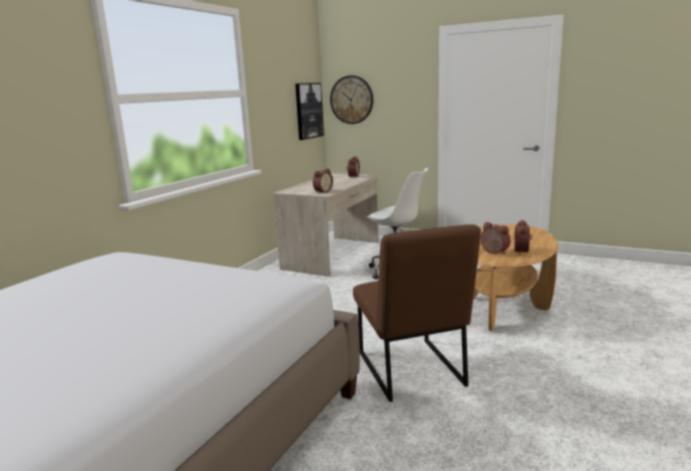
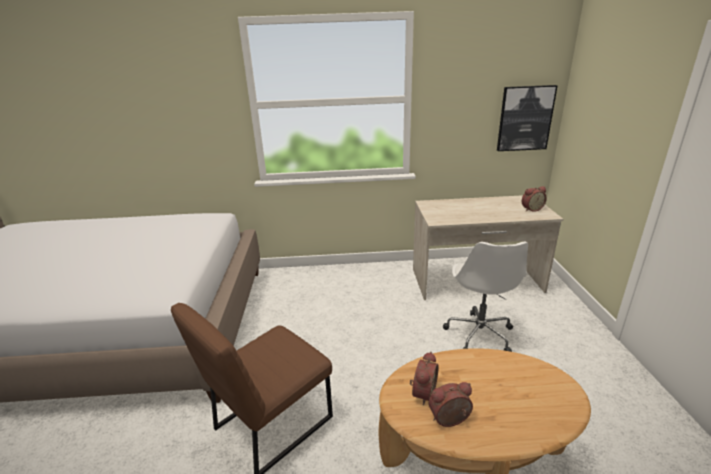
camera: 60 degrees right, 10 degrees up
alarm clock [313,168,333,194] -> none
wall clock [330,75,373,124] -> none

